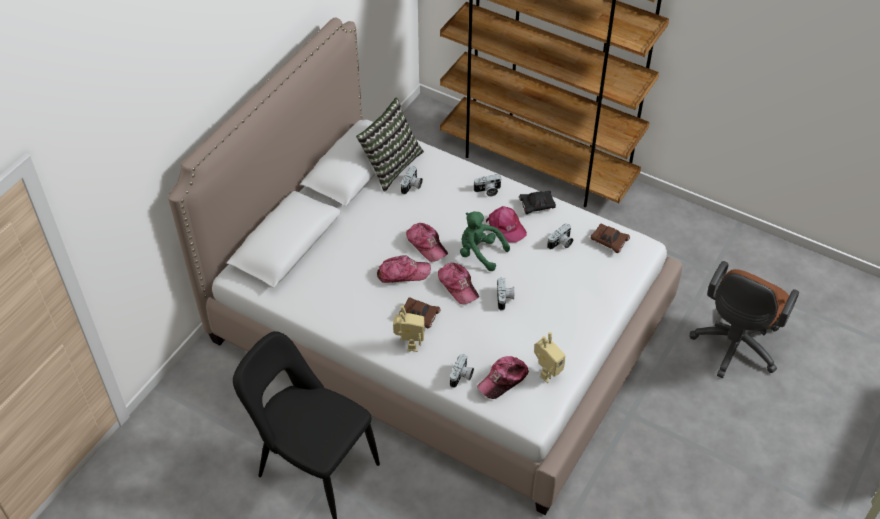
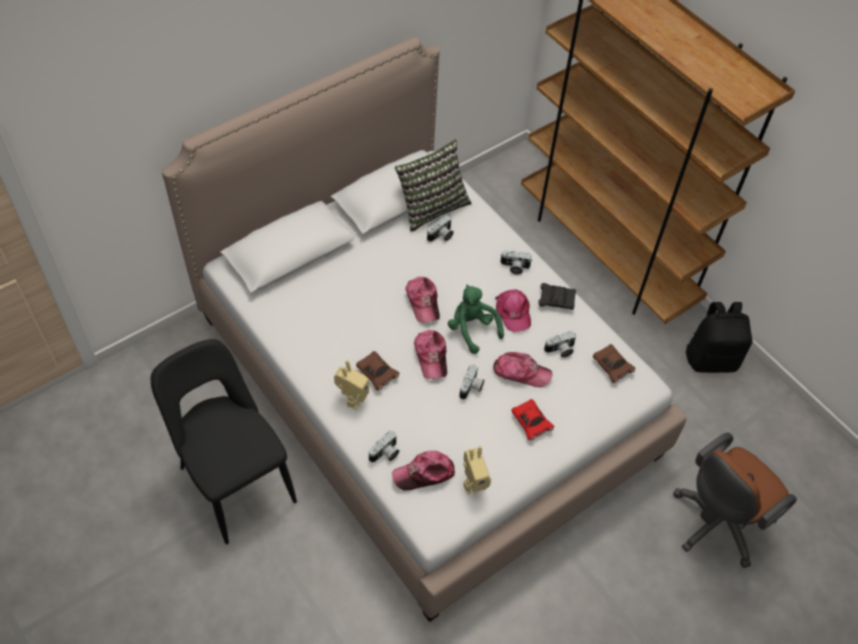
camera: 20 degrees right, 5 degrees up
cap [377,255,431,283] -> cap moved to [493,352,553,387]
none -> red toy car [511,399,554,440]
none -> black backpack [686,302,752,373]

